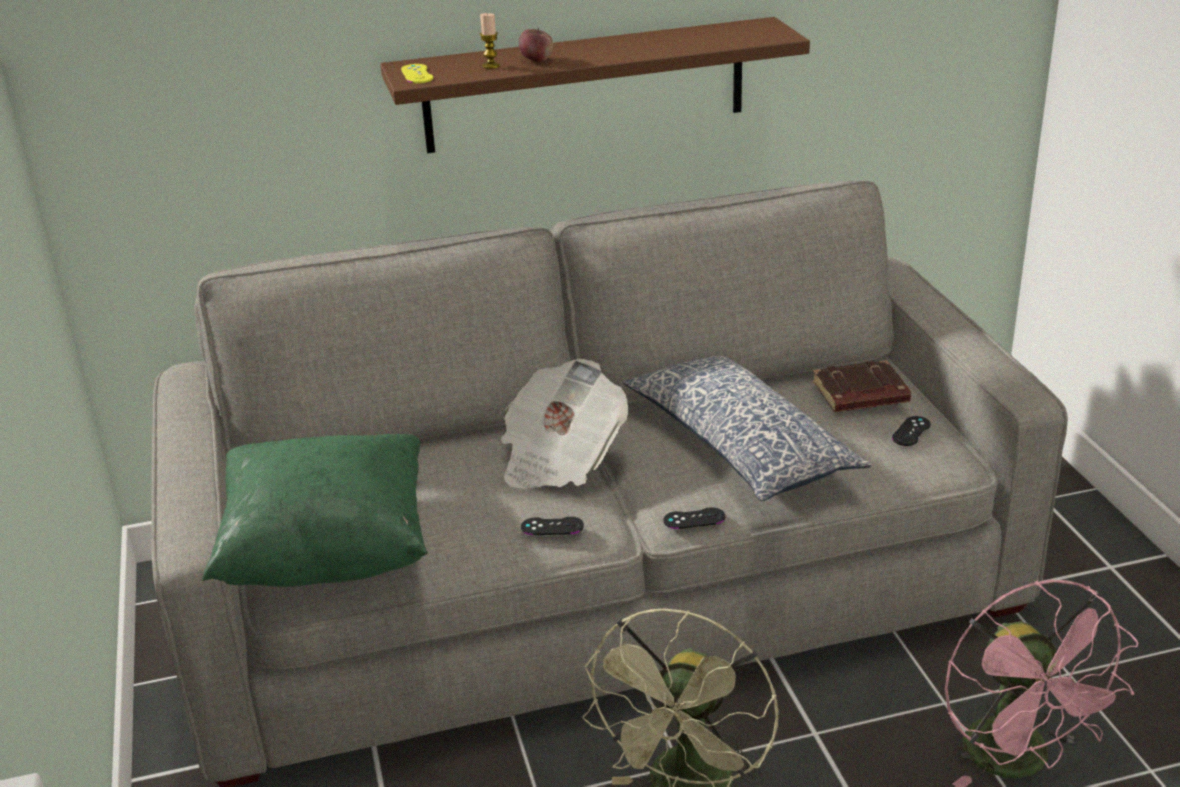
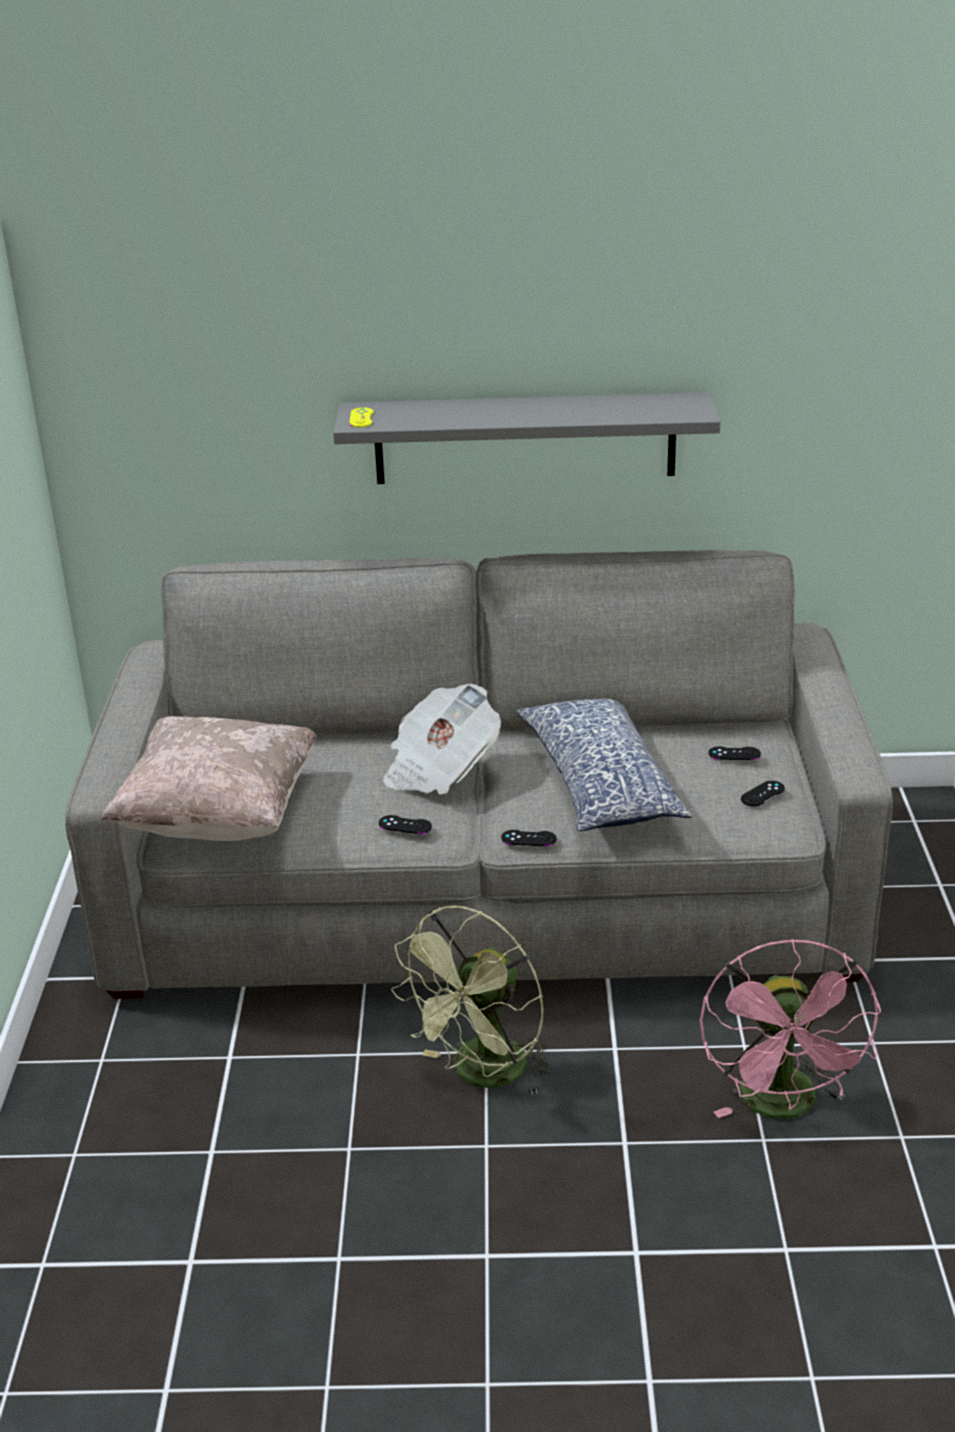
camera: 15 degrees right, 0 degrees up
green pillow [202,434,428,587] -> beige pillow [100,716,317,841]
brown shelf [380,17,810,153] -> grey shelf [333,392,721,484]
candle [480,13,500,69] -> none
apple [519,27,553,62] -> none
brown book [813,360,911,412] -> black game controller [709,746,761,760]

